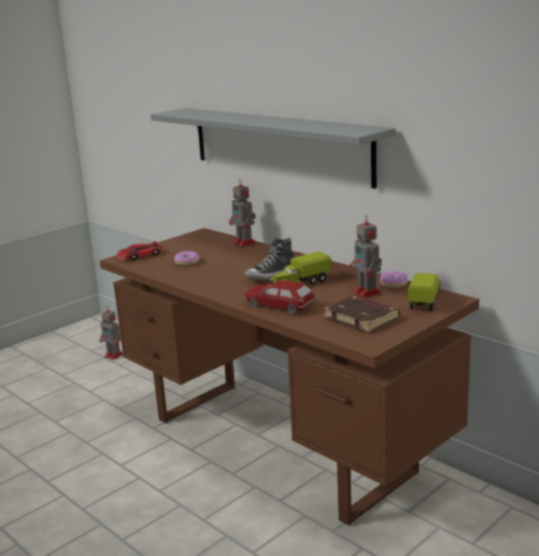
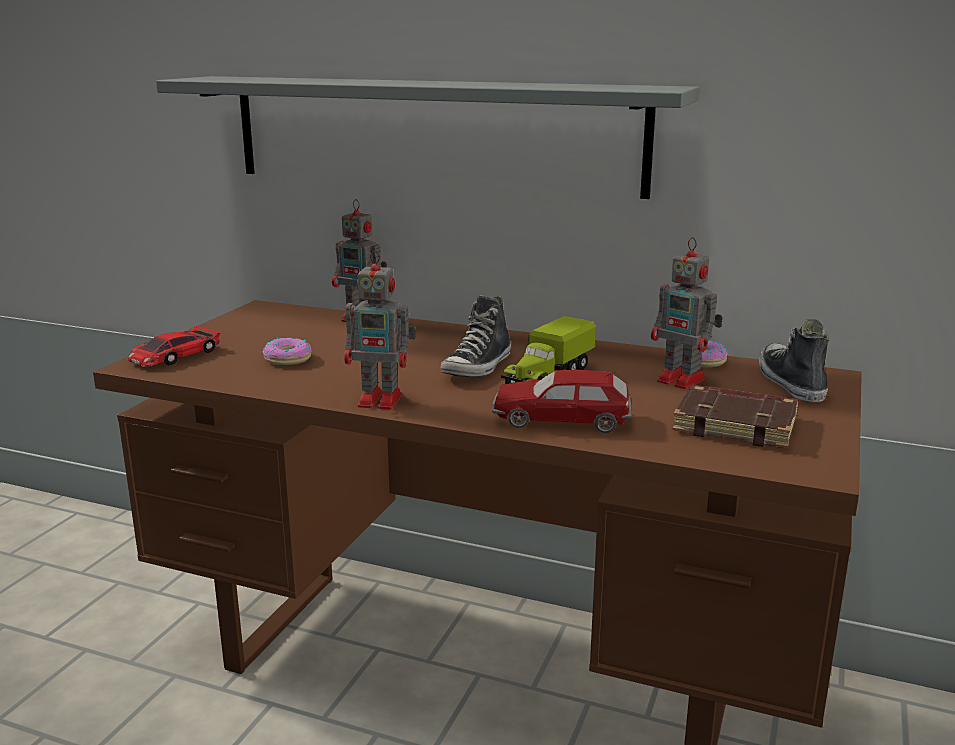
camera: 25 degrees left, 0 degrees up
toy robot [100,306,123,360] -> toy robot moved to [344,250,416,410]
toy truck [408,273,441,311] -> shoe [759,319,829,402]

